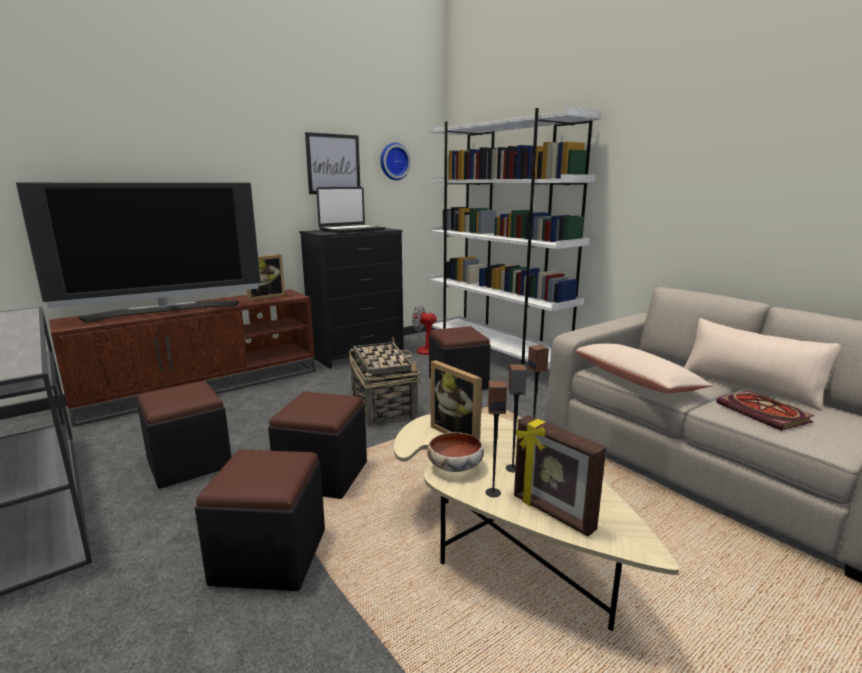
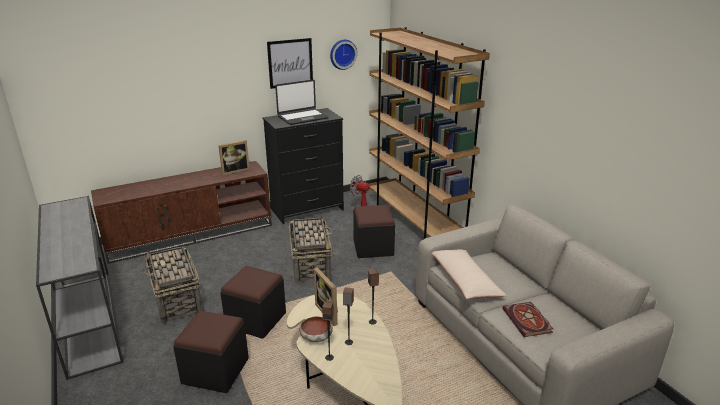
camera: 10 degrees right, 10 degrees up
television [16,182,260,322] -> none
black ottoman [137,381,231,489] -> basket [144,246,203,324]
white bookcase [430,106,601,369] -> brown bookcase [369,27,490,239]
picture frame [514,415,606,537] -> none
beige pillow [684,318,841,411] -> none

